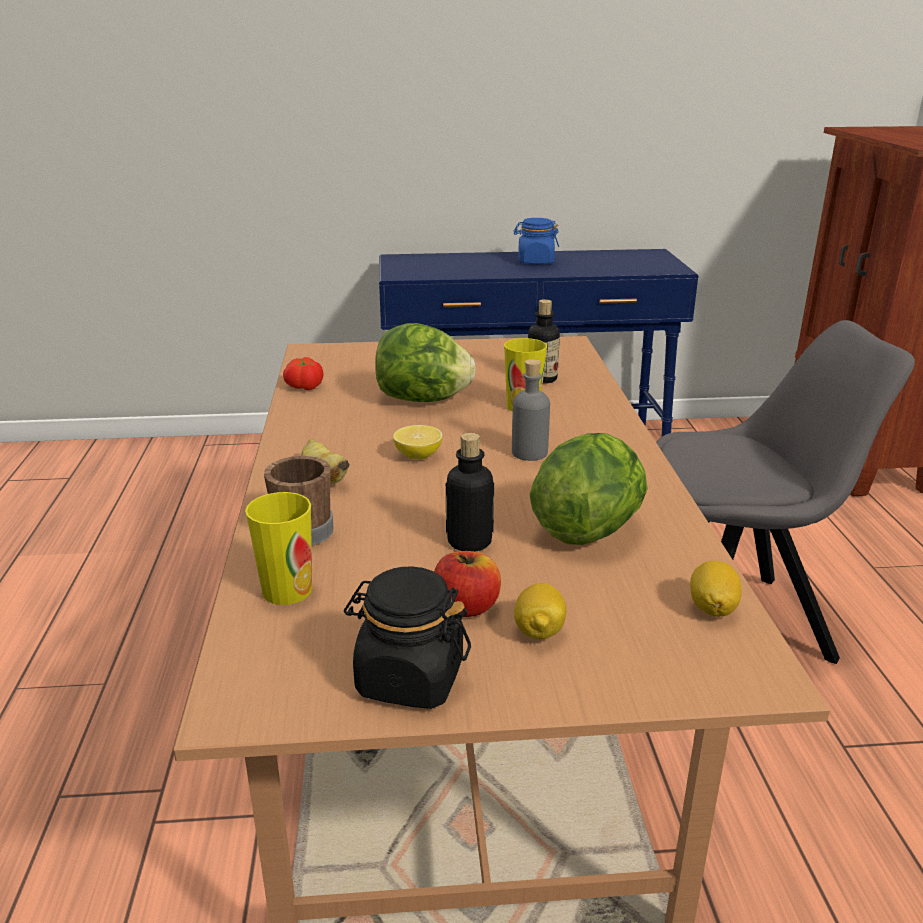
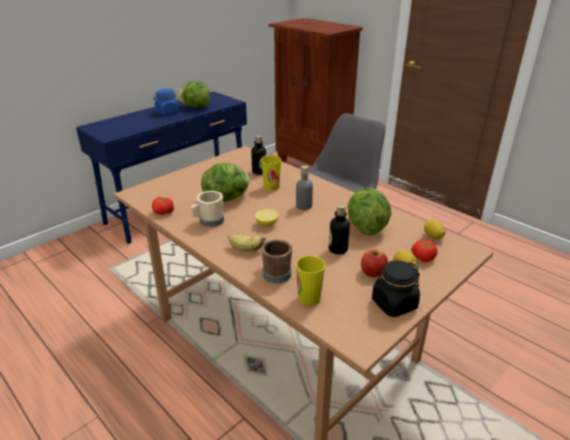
camera: 40 degrees left, 5 degrees up
none -> lettuce [177,81,210,108]
none -> beige mug [191,191,224,227]
none -> tomato [411,239,438,262]

